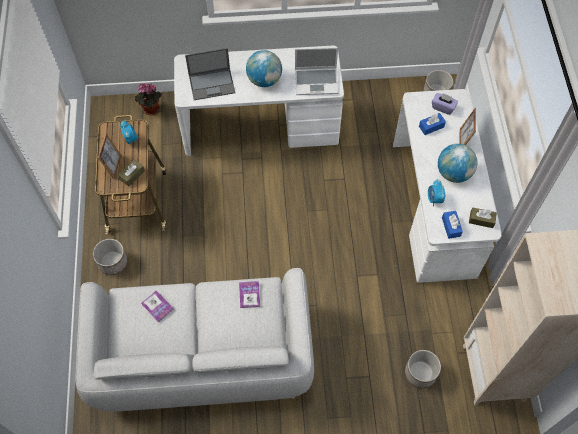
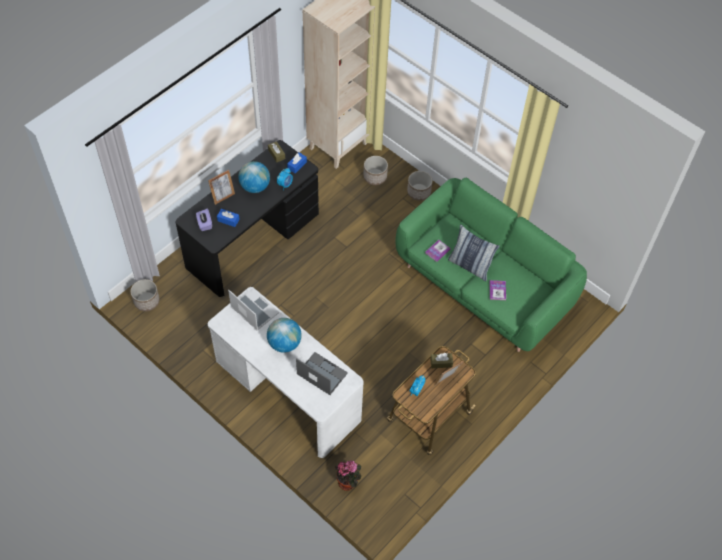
camera: 135 degrees left, 5 degrees down
grey sofa [76,268,314,412] -> green sofa [396,178,587,352]
planter [93,239,128,275] -> planter moved to [407,171,433,201]
white desk [393,89,501,283] -> black desk [176,140,319,297]
none -> pillow [448,224,500,281]

